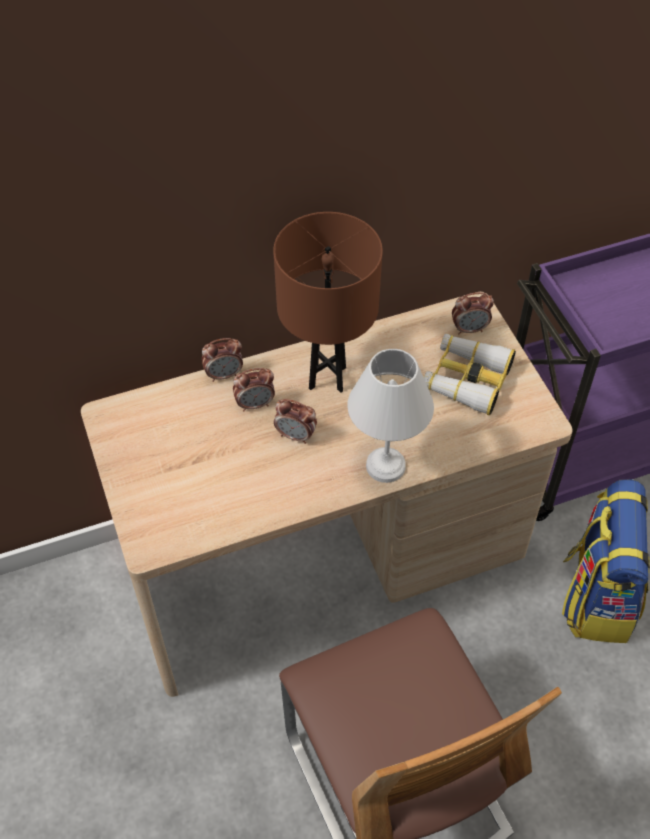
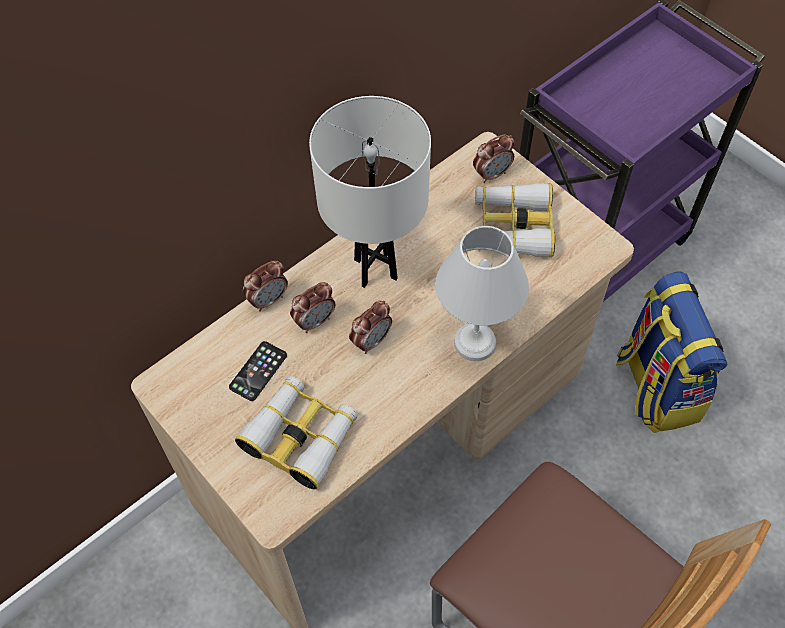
camera: 20 degrees left, 5 degrees up
brown table lamp [273,212,383,393] -> white table lamp [309,96,431,288]
alarm clock [274,399,317,444] -> alarm clock turned 45 degrees counterclockwise [349,301,392,354]
none -> phone [229,341,287,401]
none -> binoculars [235,376,358,489]

